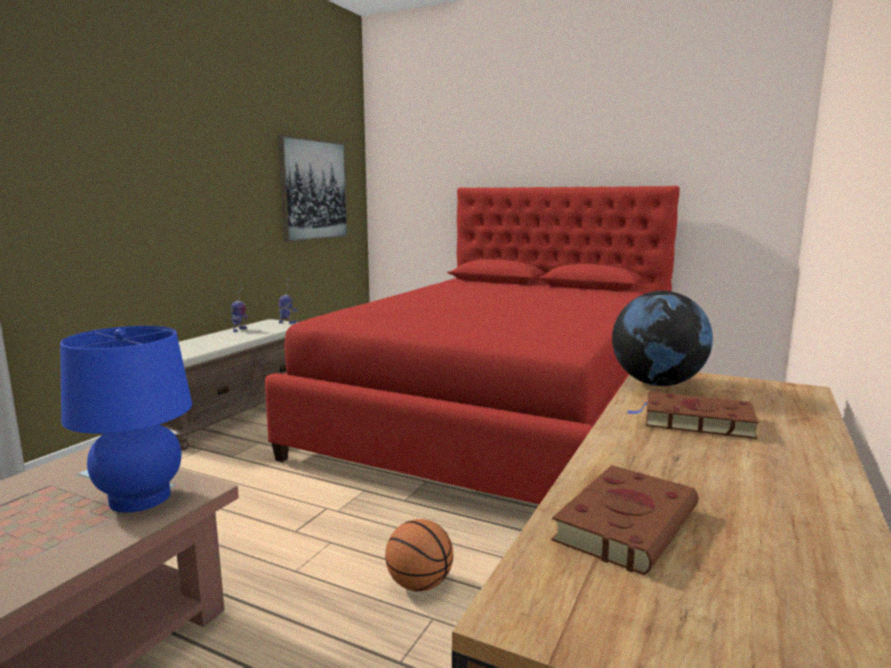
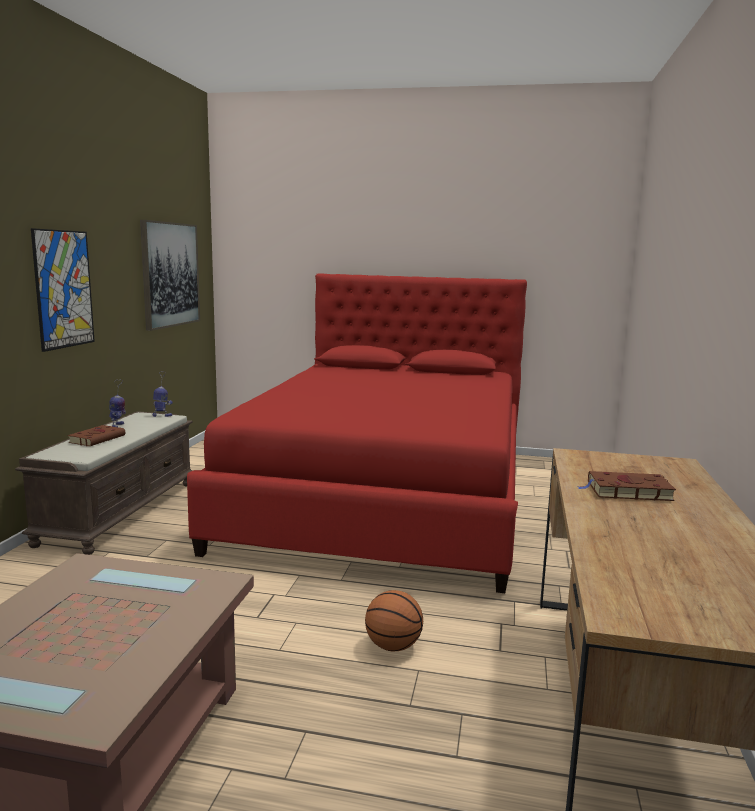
camera: 15 degrees left, 0 degrees up
blue table lamp [60,326,192,513] -> none
brown book [551,465,698,575] -> brown book moved to [68,425,125,446]
globe [612,291,713,386] -> none
none -> picture [31,228,95,352]

